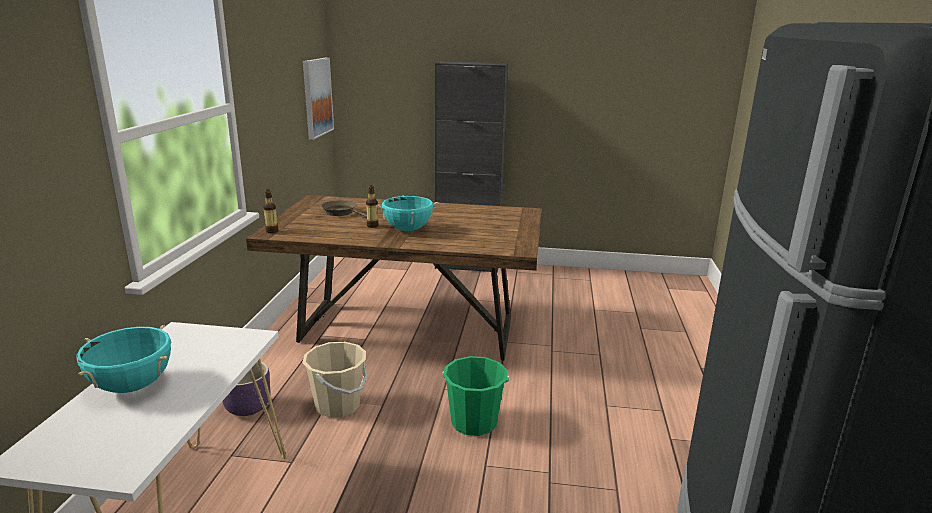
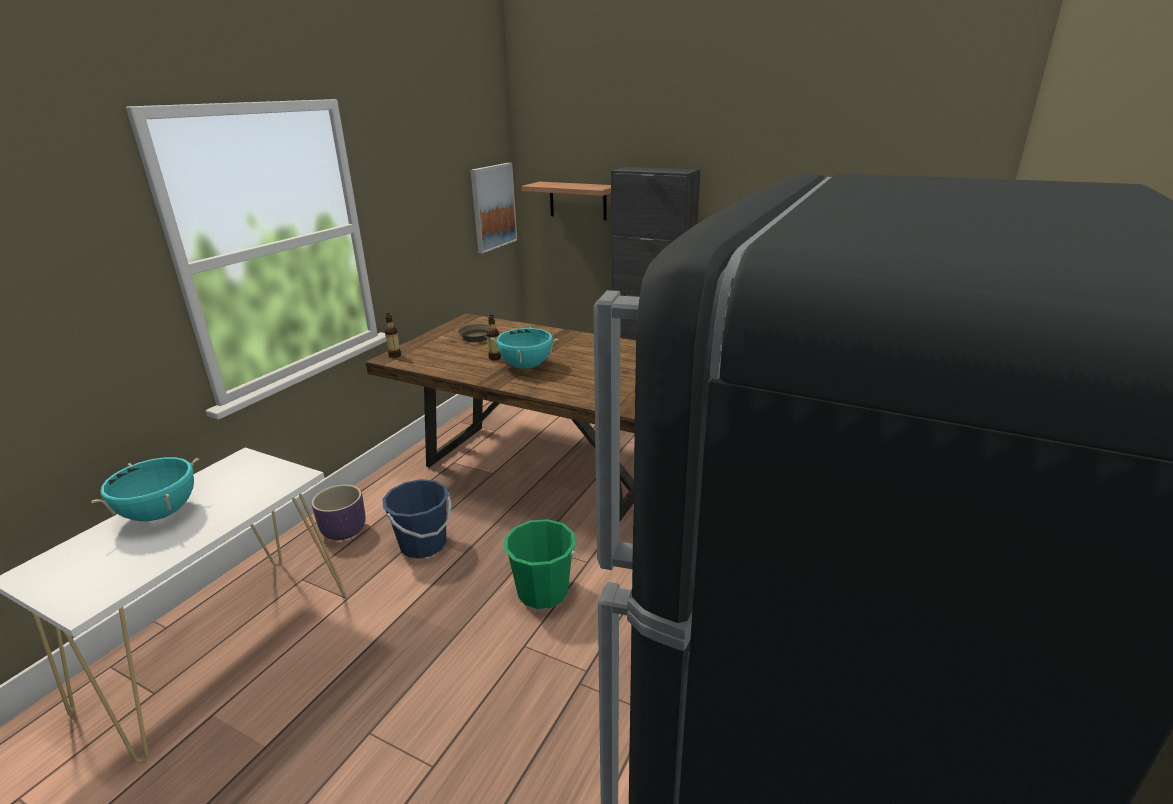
camera: 20 degrees right, 5 degrees up
beige bucket [302,342,367,418] -> blue bucket [382,479,451,559]
none -> shelf [521,181,611,220]

